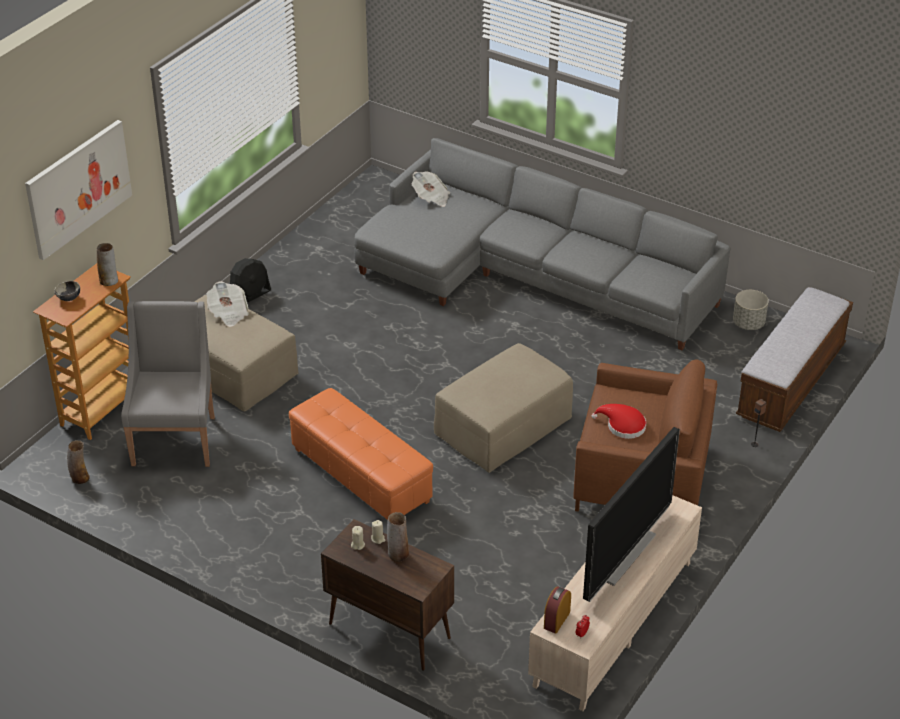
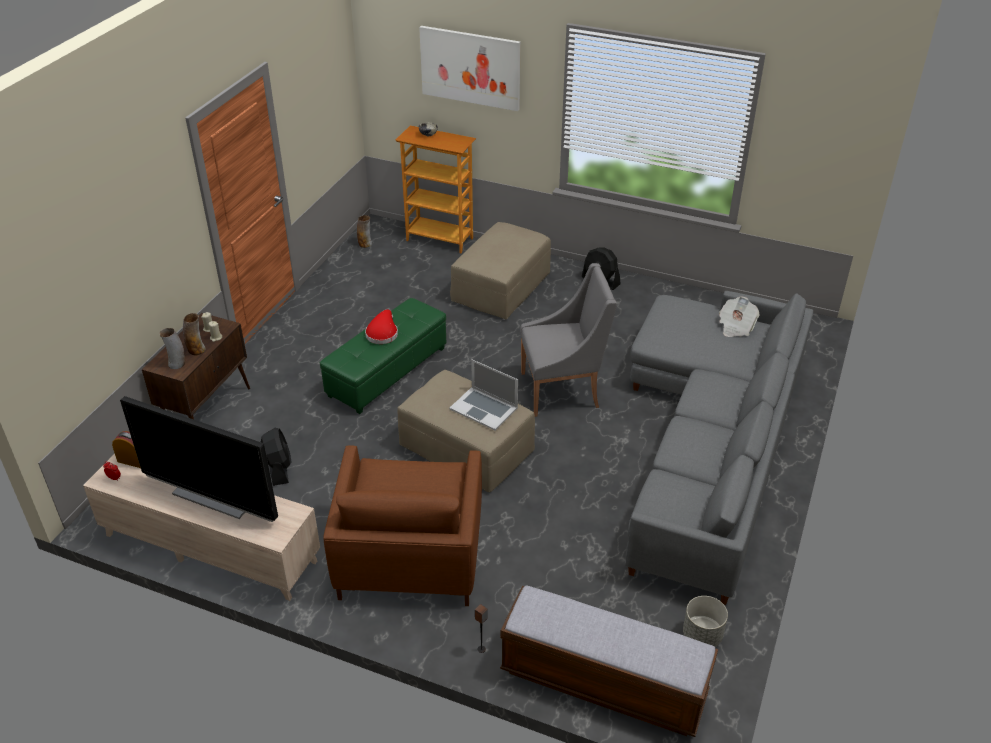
camera: 80 degrees right, 0 degrees up
vase [97,243,118,286] -> vase moved to [159,328,185,369]
grey armchair [121,301,215,467] -> grey armchair moved to [520,263,617,417]
newspaper [206,281,249,327] -> none
orange ottoman [289,388,433,520] -> green ottoman [320,298,446,414]
red hat [592,404,646,439] -> red hat moved to [365,309,398,344]
none -> black fan [261,428,292,486]
none -> laptop [449,359,518,431]

